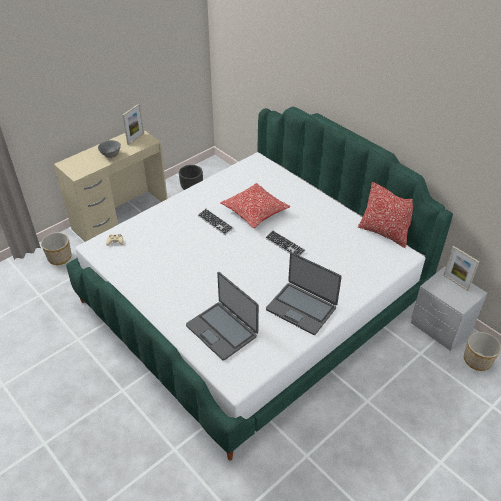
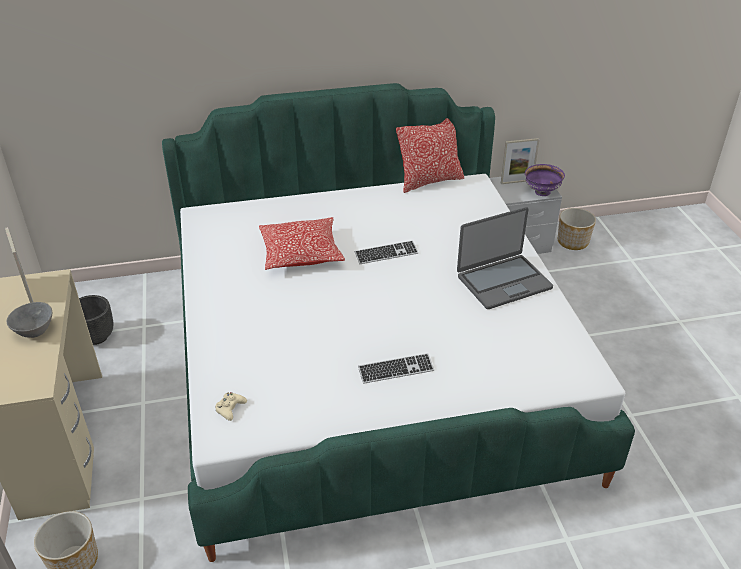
camera: 60 degrees left, 5 degrees down
laptop [186,272,259,361] -> none
keyboard [198,209,234,235] -> keyboard moved to [358,353,434,384]
none -> purple bowl [525,164,565,196]

